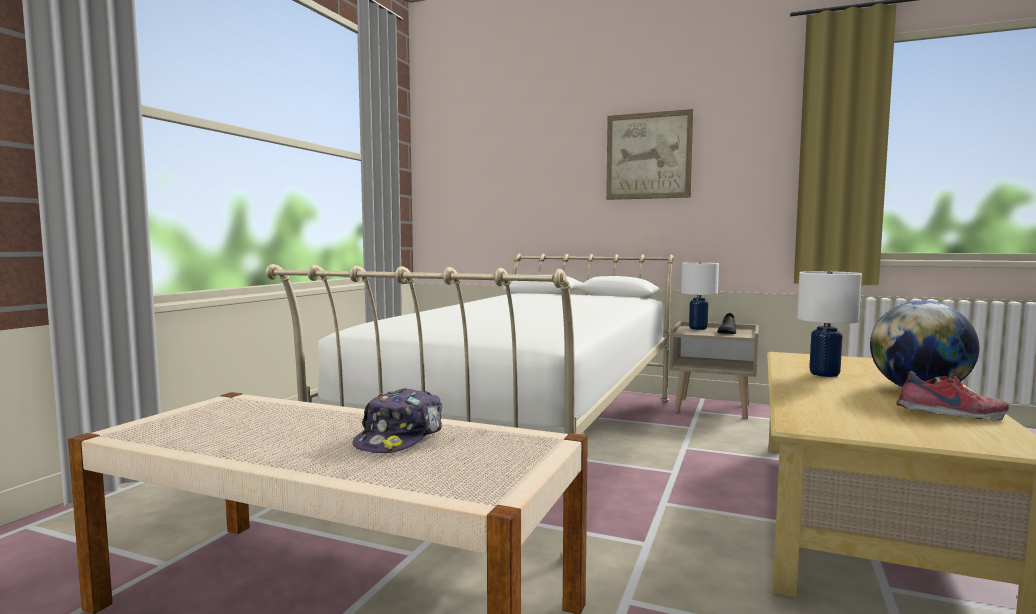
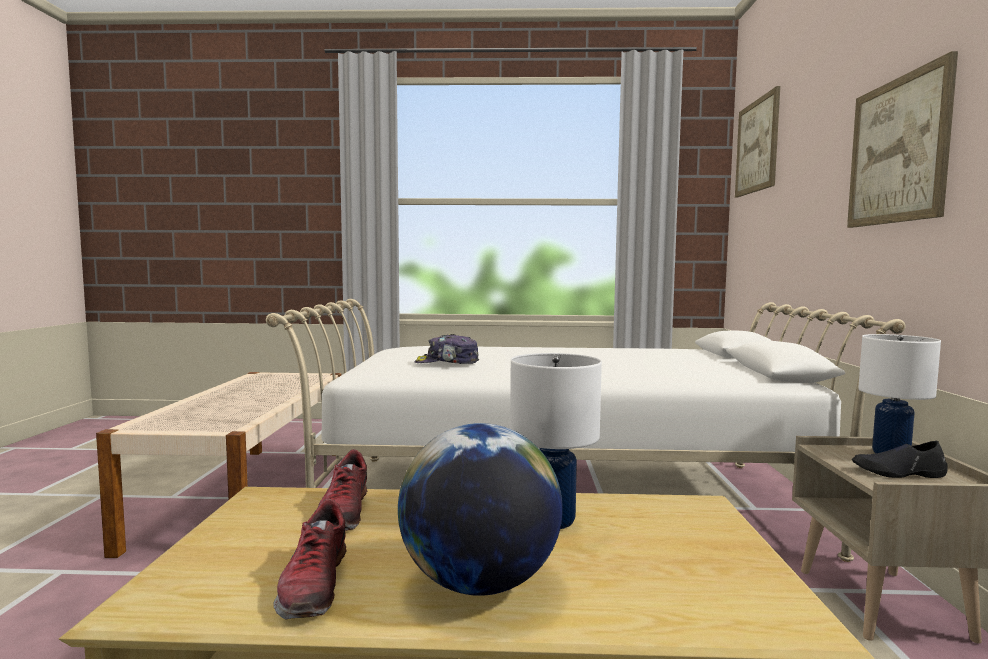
camera: 70 degrees right, 0 degrees up
cap [352,388,442,453] -> cap moved to [415,334,479,364]
none -> shoe [318,449,367,531]
none -> picture [735,86,780,197]

